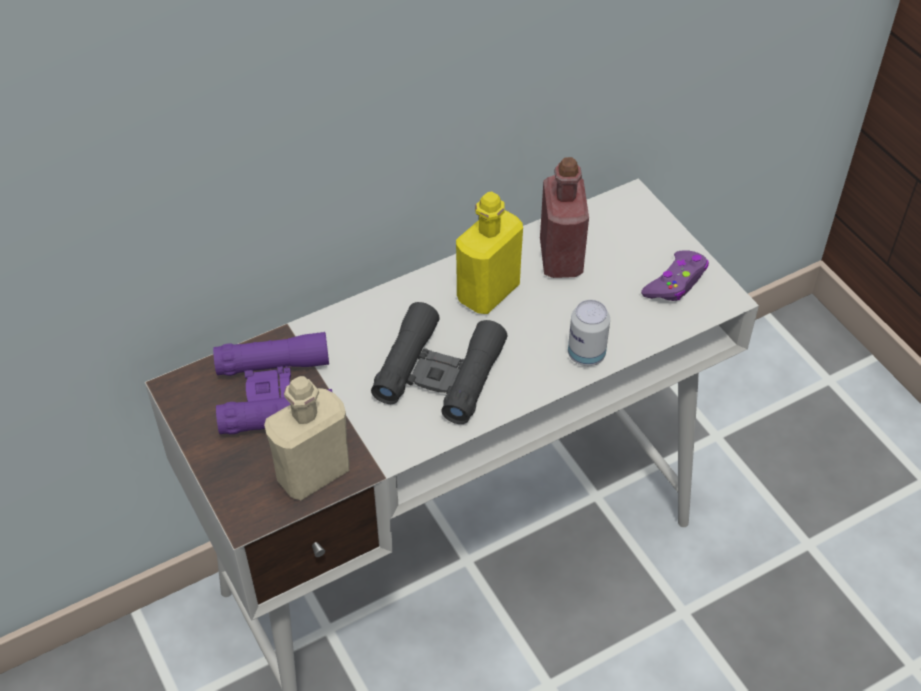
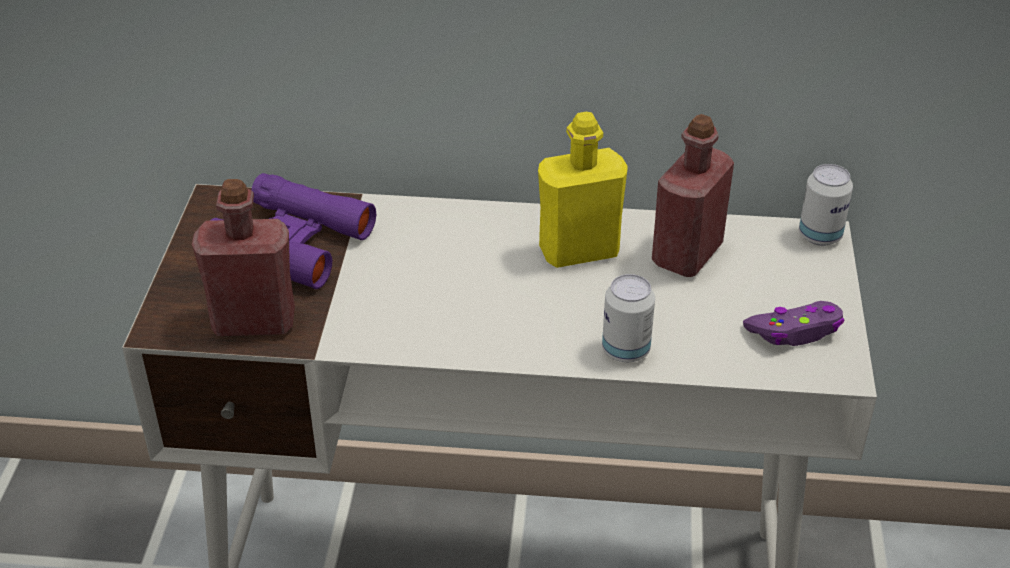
camera: 35 degrees right, 10 degrees down
beige bottle [264,376,349,500] -> red bottle [192,179,295,336]
black binoculars [371,302,507,424] -> none
none -> can [799,164,853,246]

